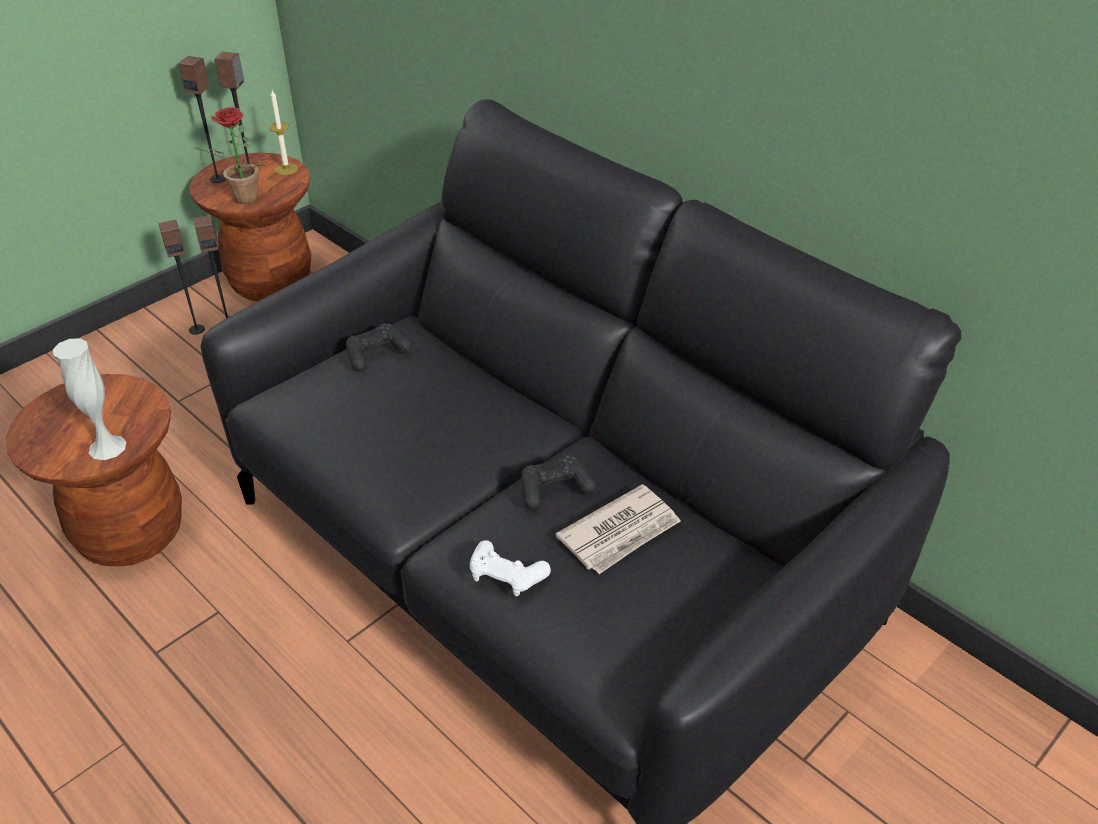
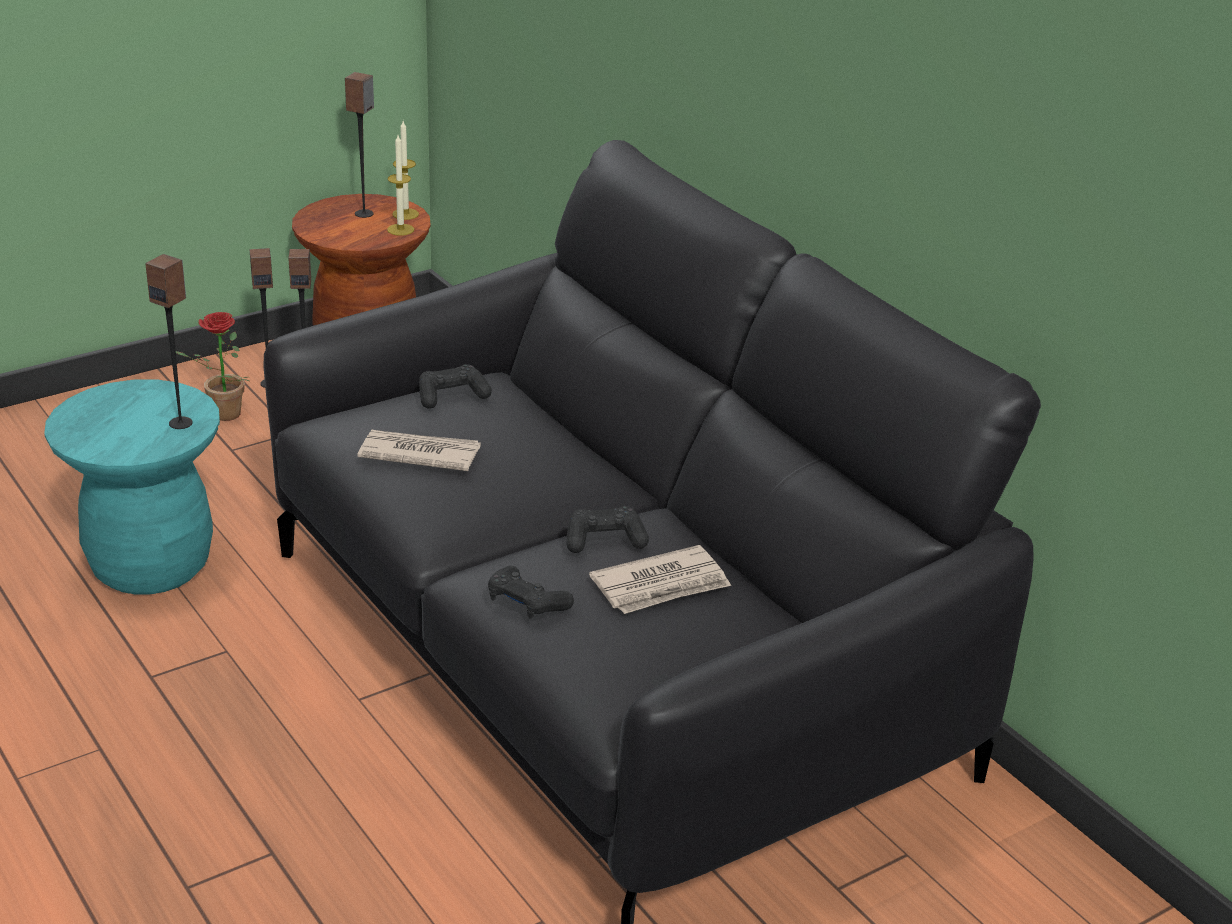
camera: 10 degrees right, 10 degrees down
brown stool [6,374,182,566] -> turquoise stool [44,380,220,595]
white vase [53,338,126,460] -> none
speaker [178,56,225,183] -> speaker moved to [145,254,193,429]
potted plant [195,107,266,204] -> potted plant moved to [176,312,249,421]
white game controller [470,540,551,596] -> black game controller [488,565,574,619]
none -> newspaper [357,430,481,471]
none -> candle [387,135,414,236]

